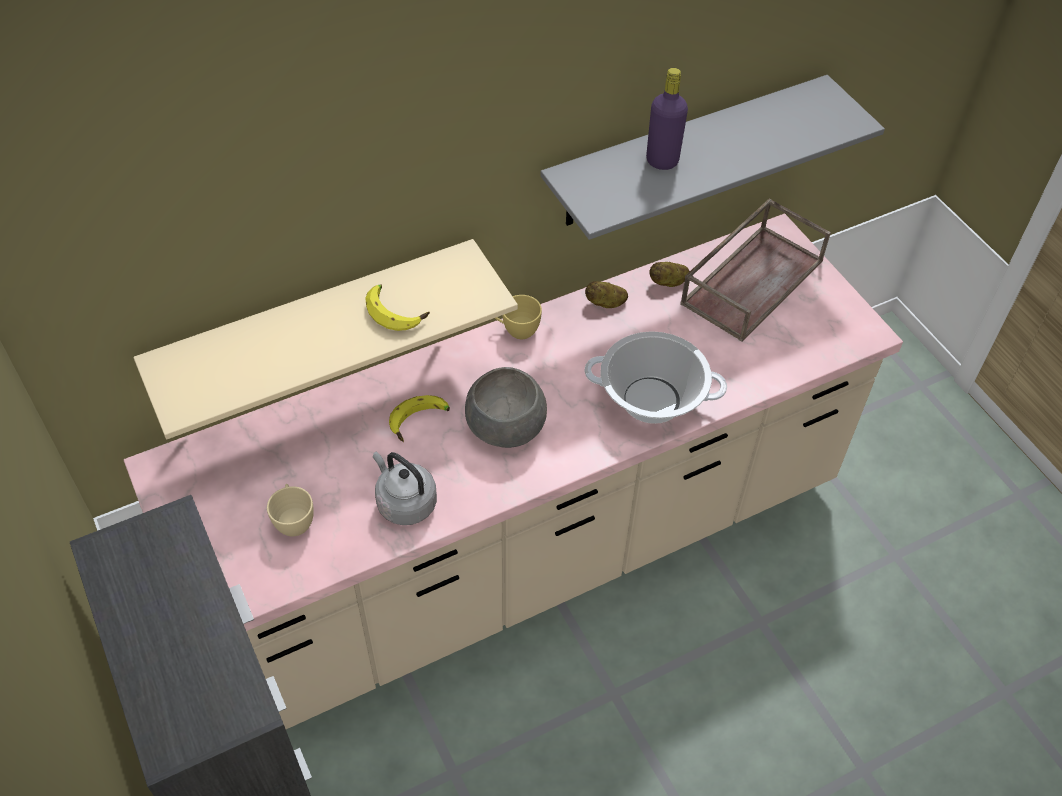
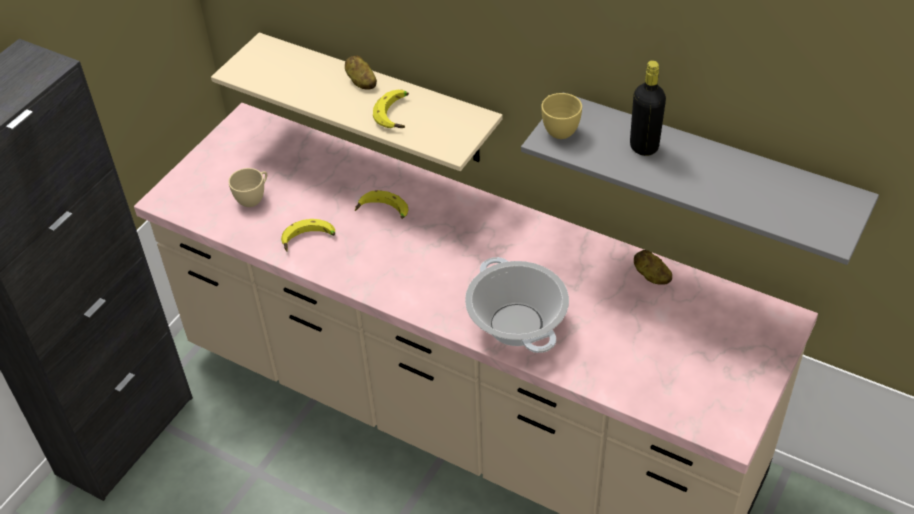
camera: 60 degrees right, 5 degrees down
grey kettle [373,452,437,525] -> banana [281,219,335,251]
grey bowl [465,367,547,448] -> none
yellow cup [495,295,542,339] -> yellow cup moved to [541,93,582,139]
potato [585,281,628,308] -> potato moved to [345,55,377,90]
purple bottle [646,68,688,170] -> black bottle [630,60,666,156]
brown tray [680,198,831,342] -> none

